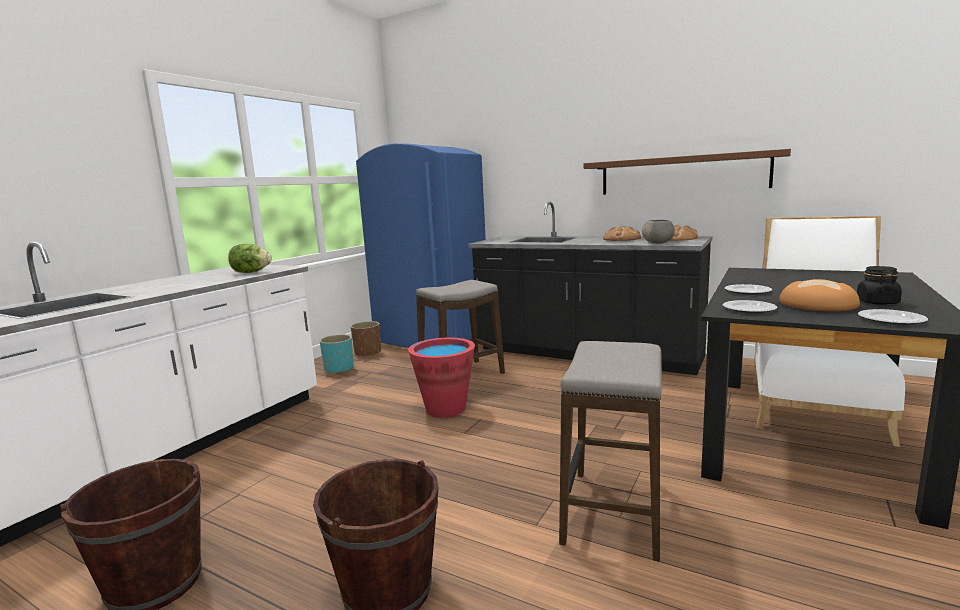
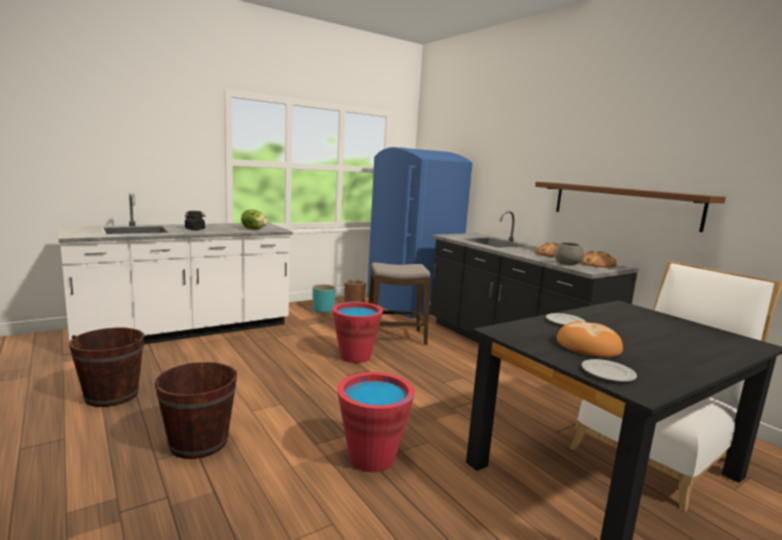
camera: 25 degrees right, 0 degrees up
stool [559,341,662,562] -> red bucket [337,372,415,472]
plate [723,300,777,314] -> none
black jar [857,266,902,305] -> black jar moved to [184,211,205,230]

